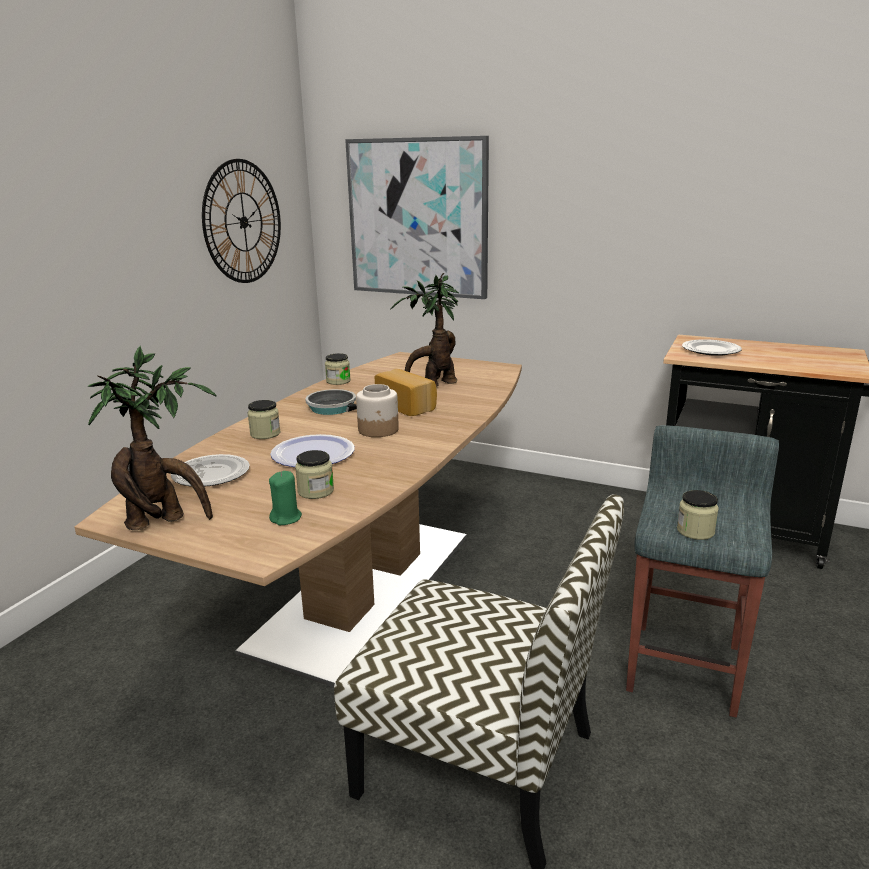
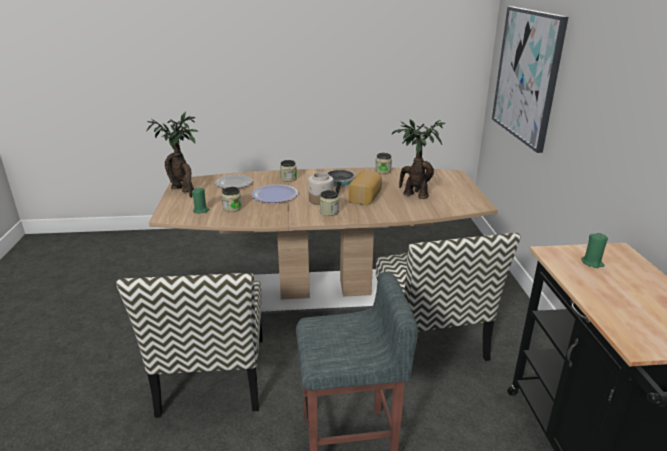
camera: 60 degrees right, 5 degrees up
wall clock [202,159,281,283] -> none
jar [677,490,719,540] -> jar moved to [320,190,339,216]
plate [682,339,742,356] -> green candle [581,233,608,268]
none -> chair [376,233,521,361]

